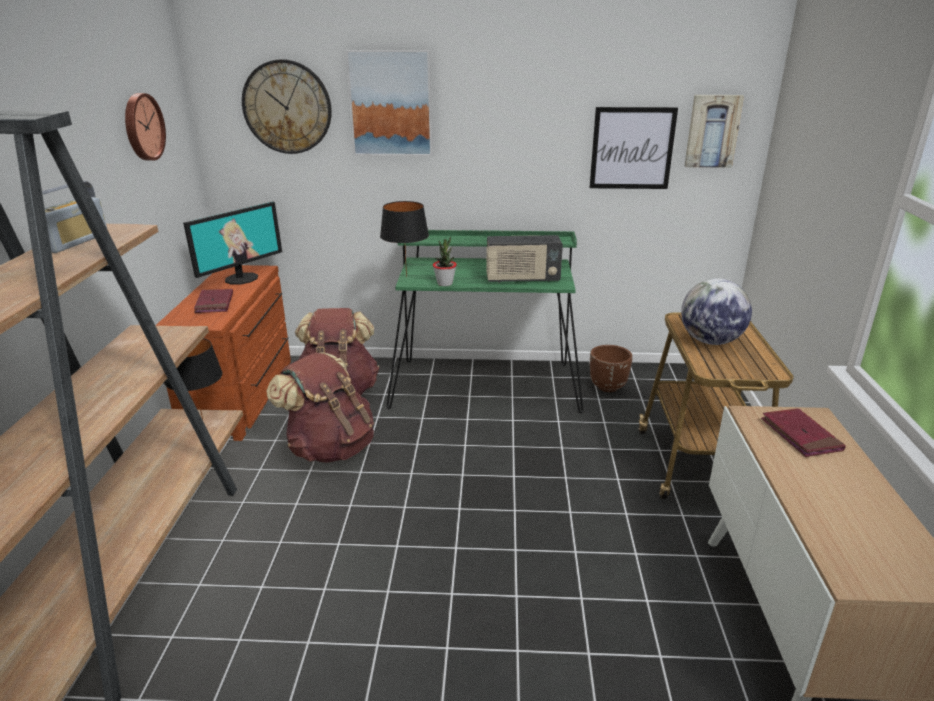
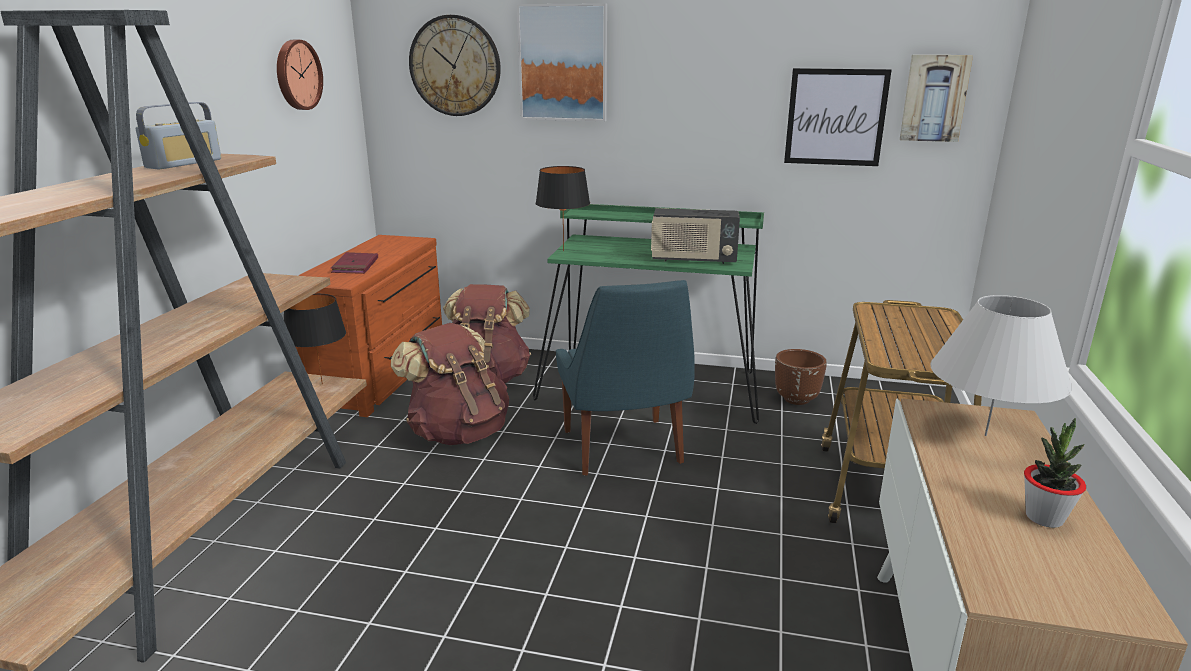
camera: 10 degrees right, 5 degrees down
monitor [183,202,282,285] -> none
potted plant [433,237,457,286] -> potted plant moved to [1024,418,1086,528]
globe [681,278,752,345] -> none
red book [761,408,846,457] -> white table lamp [930,295,1072,436]
none -> blue chair [556,280,695,476]

